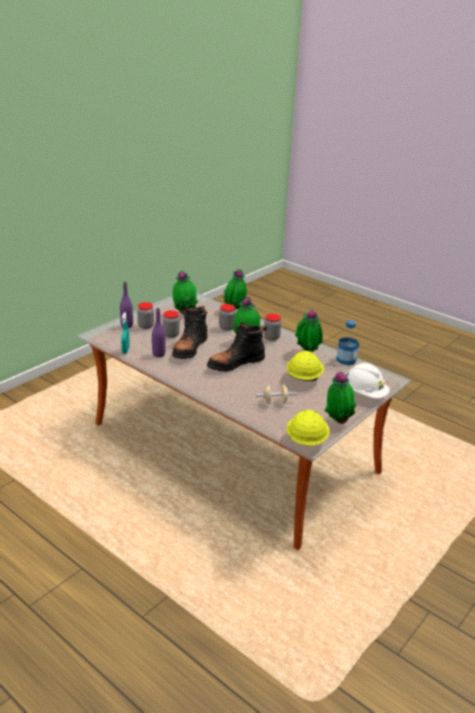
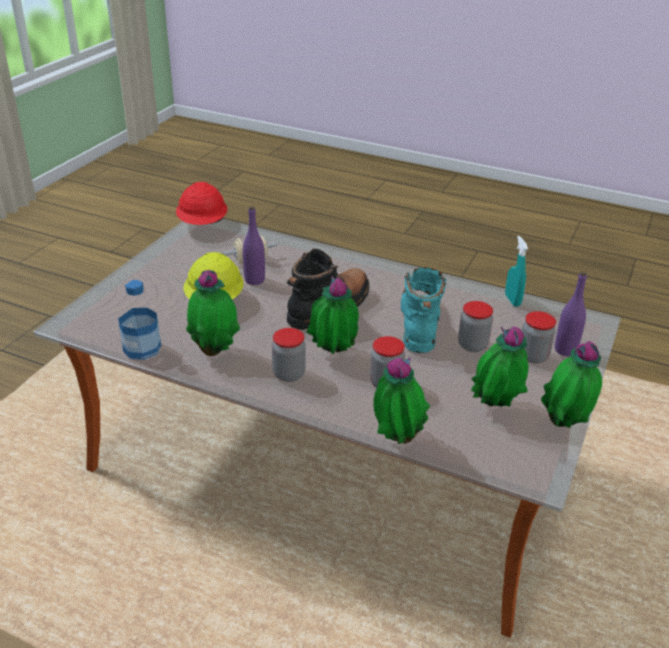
camera: 165 degrees right, 5 degrees up
purple bottle [152,308,165,357] -> purple bottle moved to [243,206,265,285]
black boot [172,306,208,359] -> turquoise boot [401,267,447,353]
yellow hard hat [287,410,330,446] -> red hard hat [176,182,227,225]
potted plant [324,372,356,424] -> potted plant moved to [541,341,602,428]
white hard hat [347,363,390,398] -> none

